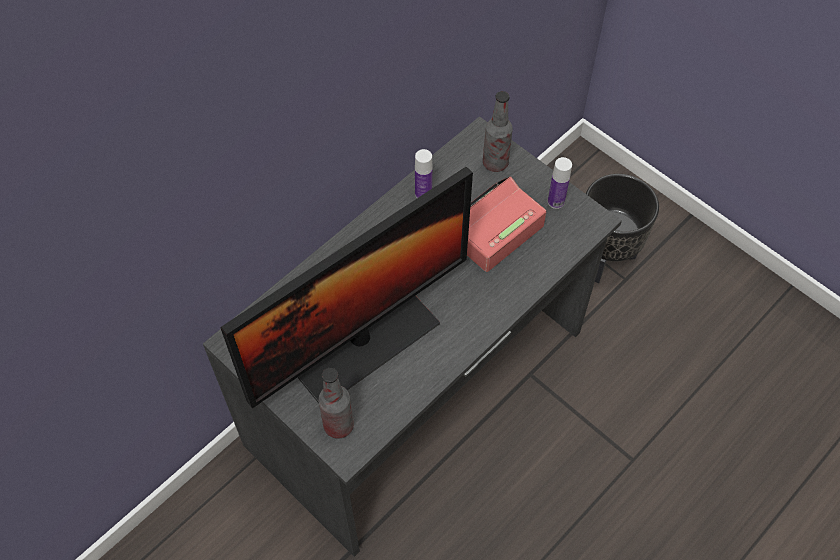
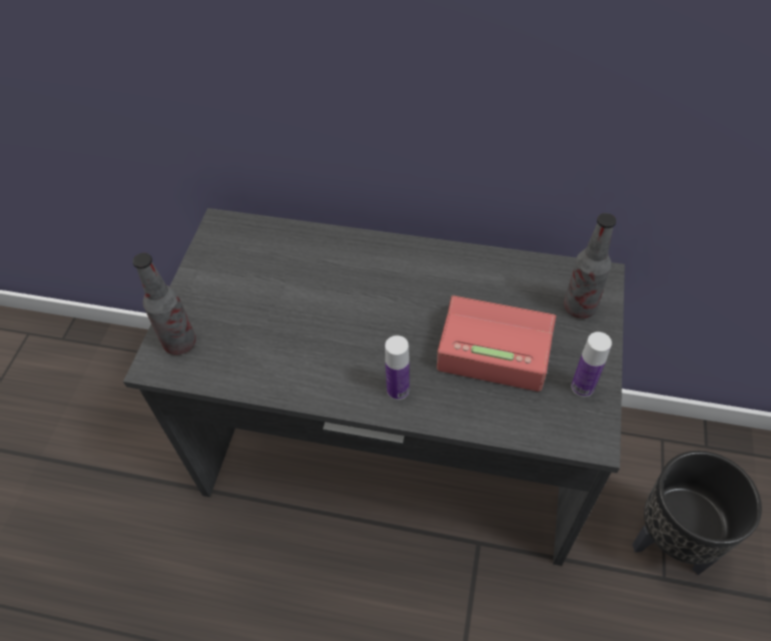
camera: 60 degrees right, 5 degrees down
monitor [221,167,473,408] -> none
bottle [415,149,432,198] -> bottle moved to [385,335,409,400]

